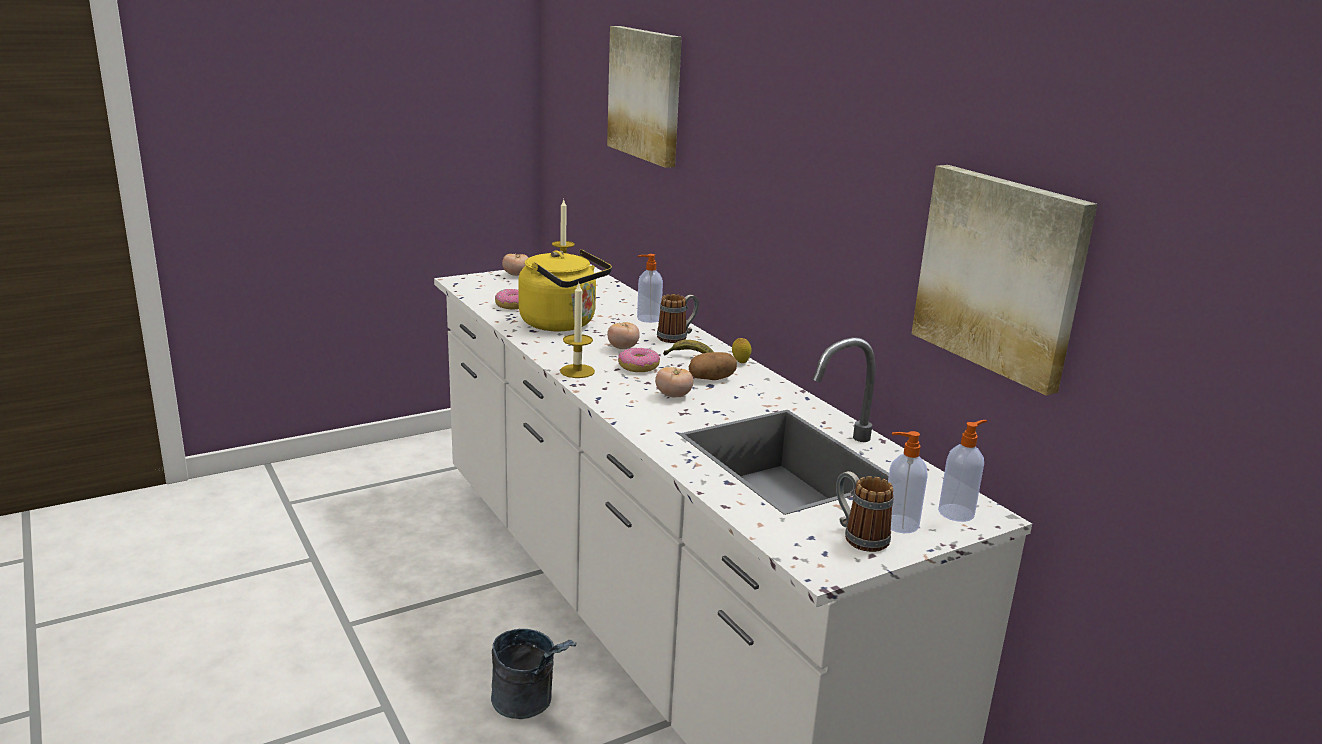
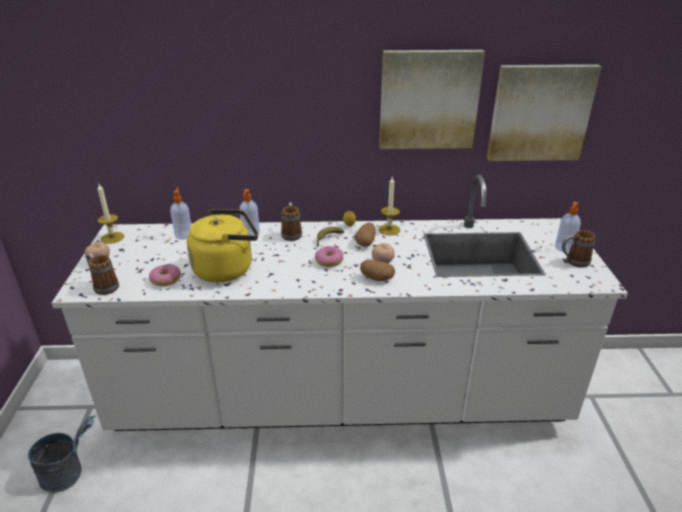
camera: 60 degrees left, 10 degrees up
grey bucket [491,629,576,719] -> grey bucket moved to [28,415,95,492]
candle [560,283,595,378] -> candle moved to [379,177,400,235]
picture [607,26,682,168] -> picture moved to [379,50,485,149]
tomato [607,322,640,349] -> none
soap dispenser [938,420,987,522] -> soap dispenser moved to [170,187,191,240]
none -> mug [86,253,119,295]
none -> potato [360,260,395,281]

